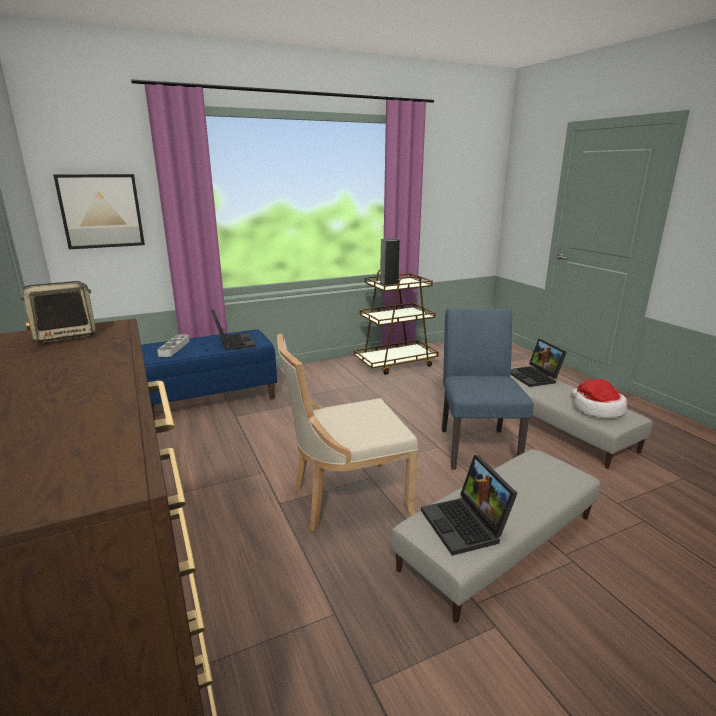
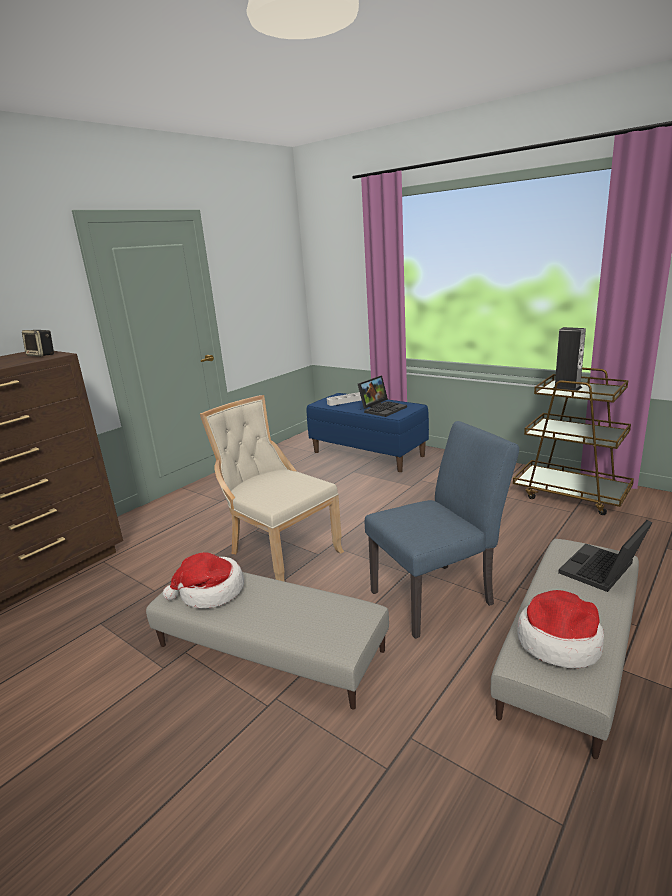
camera: 65 degrees right, 0 degrees up
picture [53,174,145,249] -> none
laptop [421,455,518,556] -> hat [163,552,244,609]

